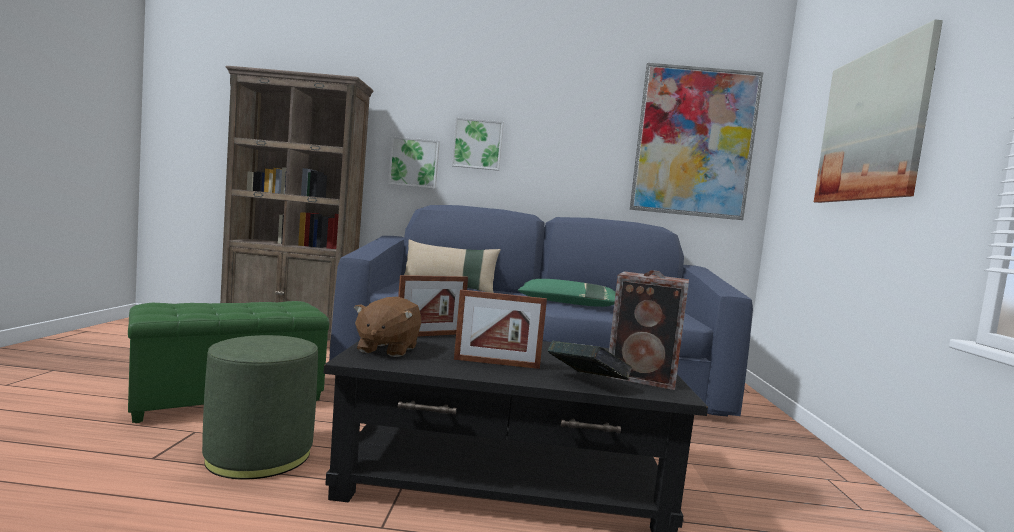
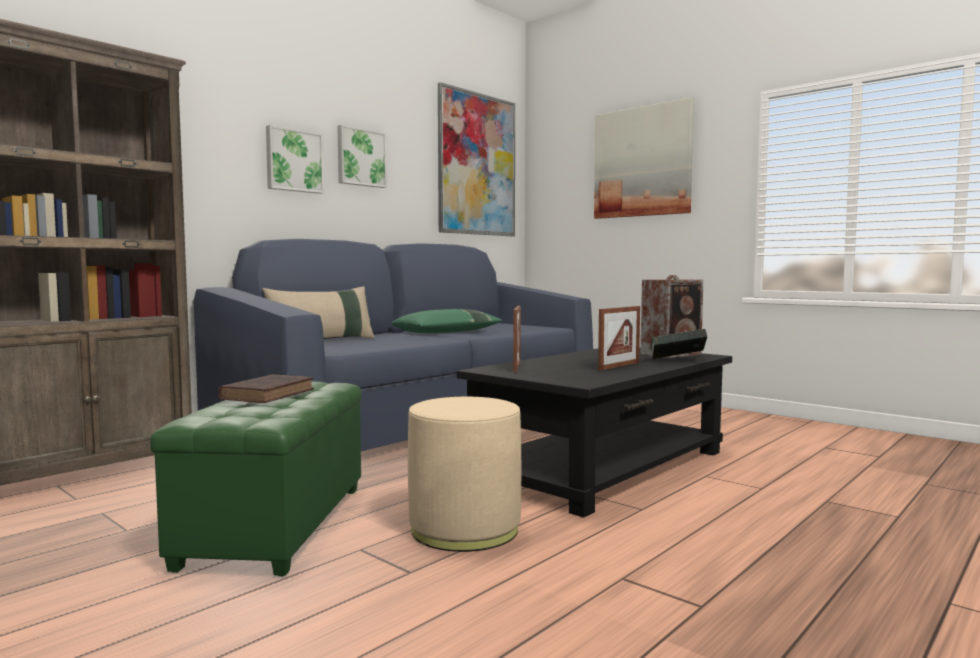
camera: 50 degrees left, 0 degrees up
green ottoman [202,335,318,480] -> beige ottoman [408,397,521,552]
brown plush toy [354,297,421,357] -> none
picture [388,136,440,189] -> picture moved to [337,125,387,188]
none -> brown book [218,374,314,403]

